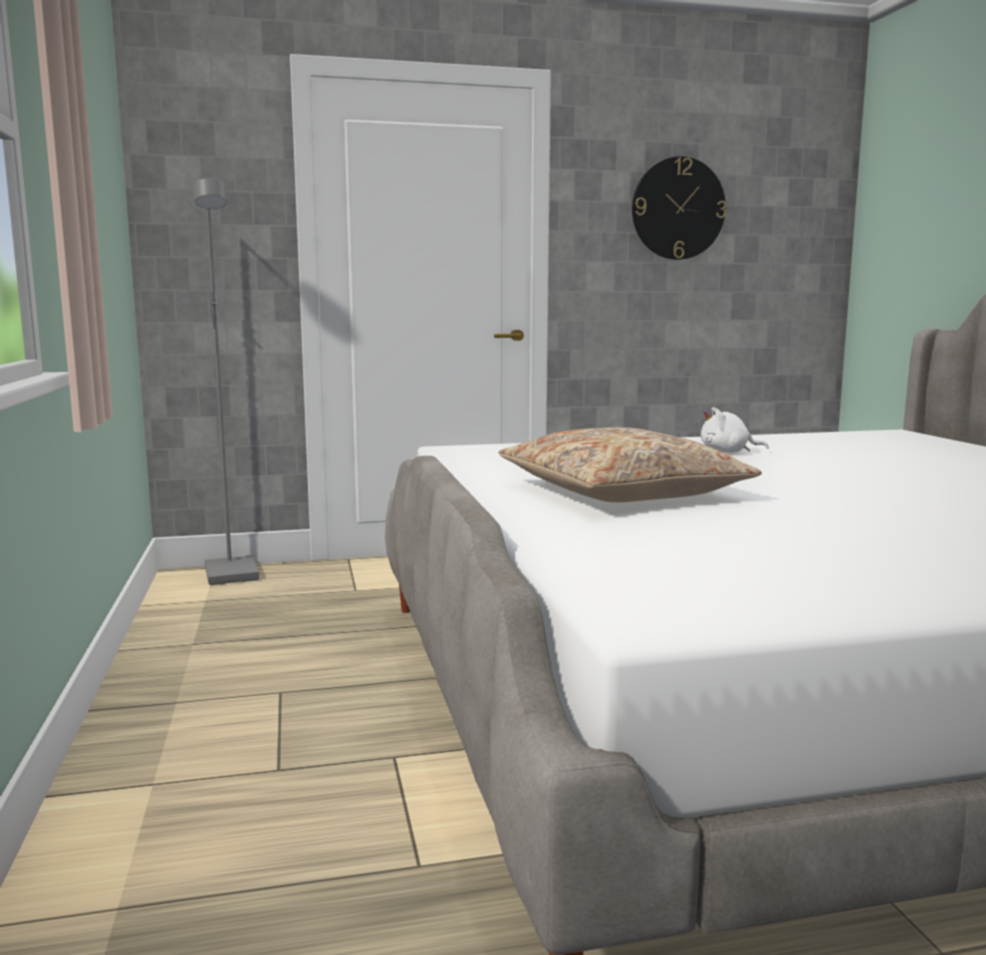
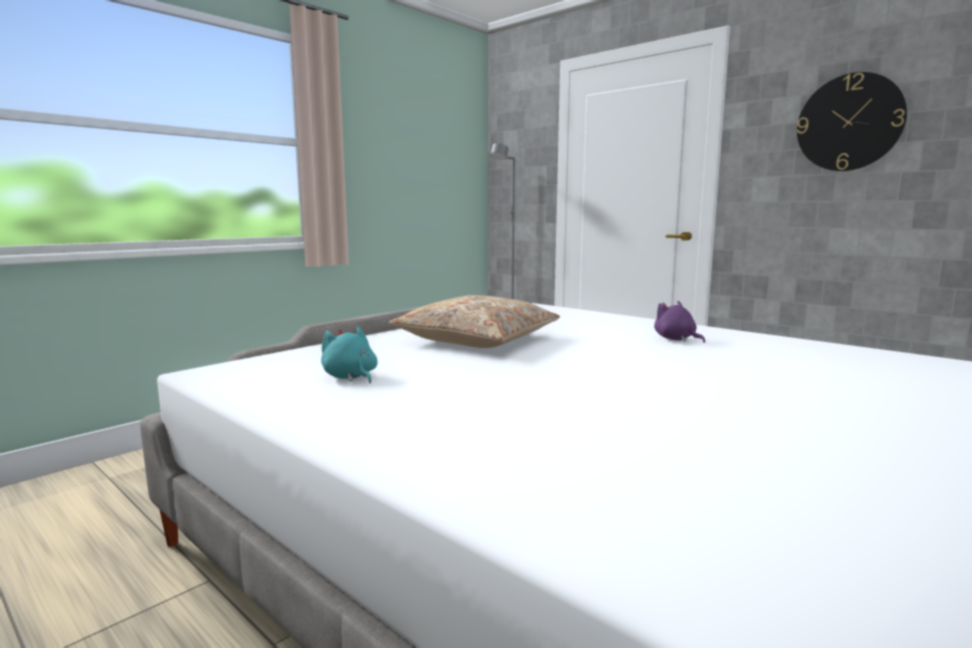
camera: 55 degrees right, 0 degrees up
white plush toy [701,407,769,453] -> purple plush toy [654,301,705,343]
none -> turquoise plush toy [321,326,377,383]

